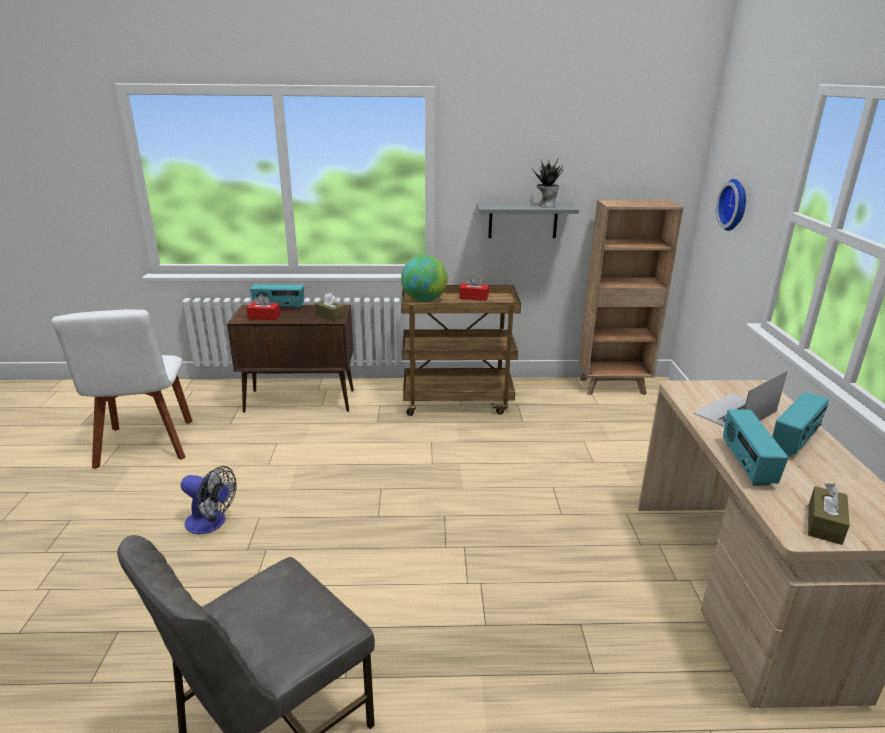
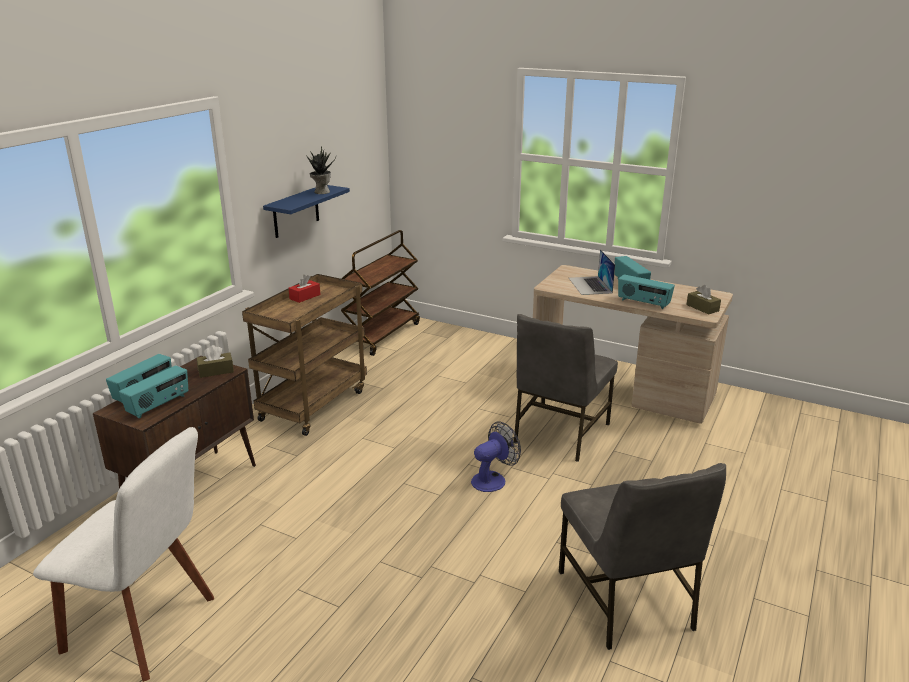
camera: 60 degrees left, 0 degrees up
fan [181,466,237,534] -> fan moved to [471,421,521,492]
red tissue box [247,294,280,320] -> radio [119,365,188,419]
globe [401,255,448,302] -> none
grey shelf [476,202,579,238] -> blue shelf [263,185,350,238]
brown bookcase [579,200,683,395] -> brown cart [341,230,420,356]
wall clock [716,179,746,231] -> none
none -> grey chair [514,314,618,462]

